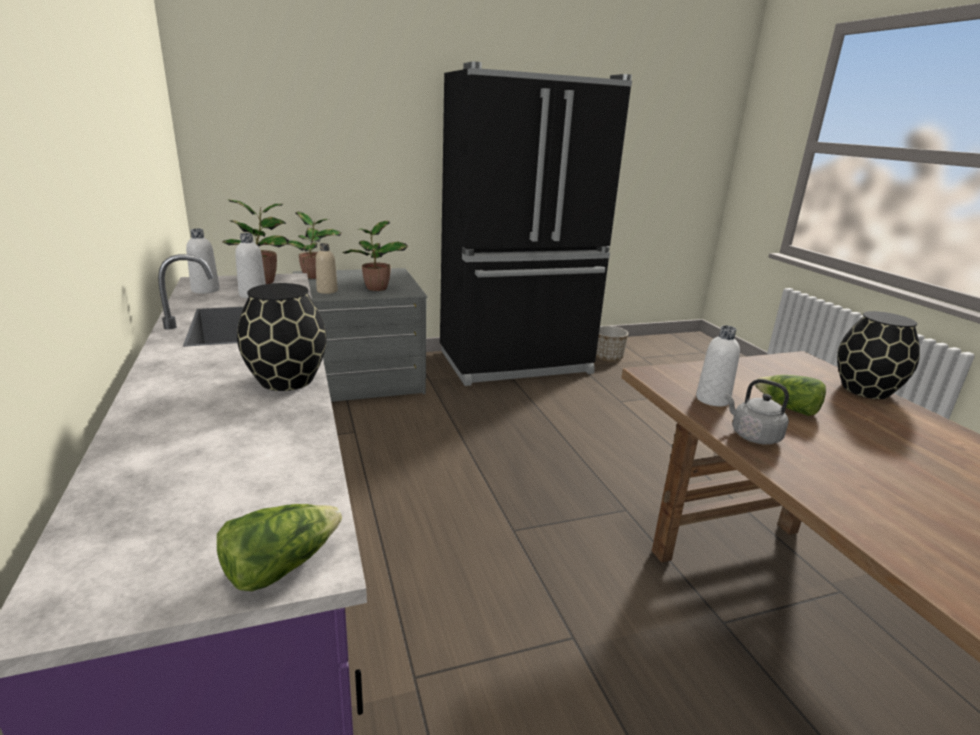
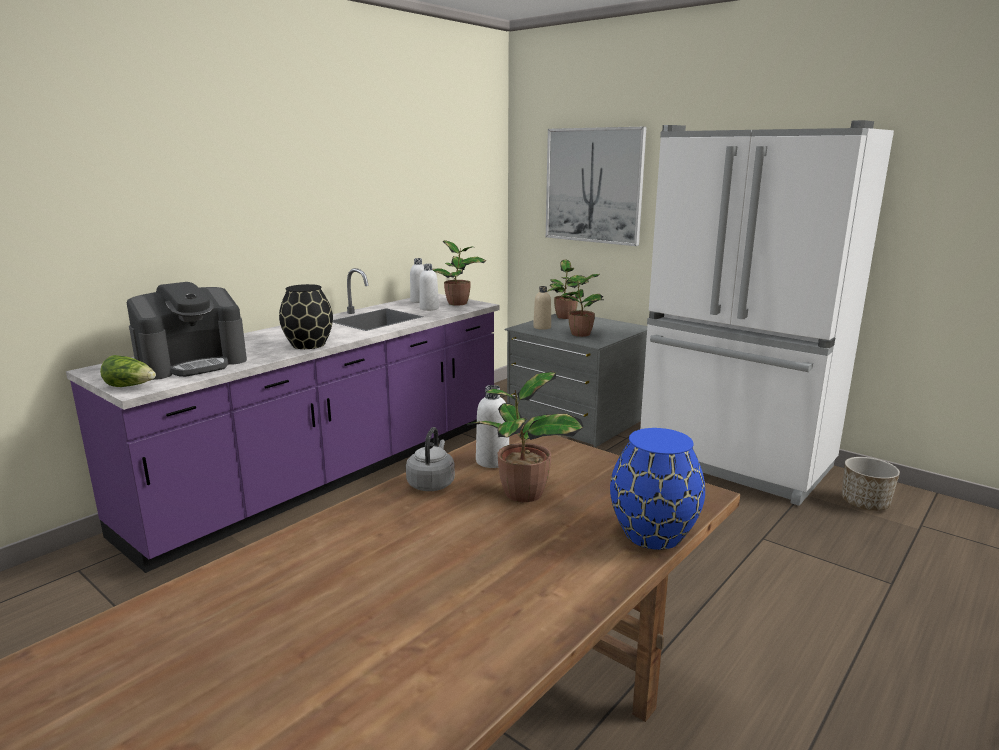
camera: 60 degrees right, 5 degrees down
black fridge [440,62,632,386] -> white fridge [640,120,894,506]
lettuce [755,375,826,416] -> potted plant [466,372,584,502]
black vase [837,311,920,399] -> blue vase [610,428,705,550]
none -> coffee machine [127,282,247,380]
none -> picture [546,127,646,246]

